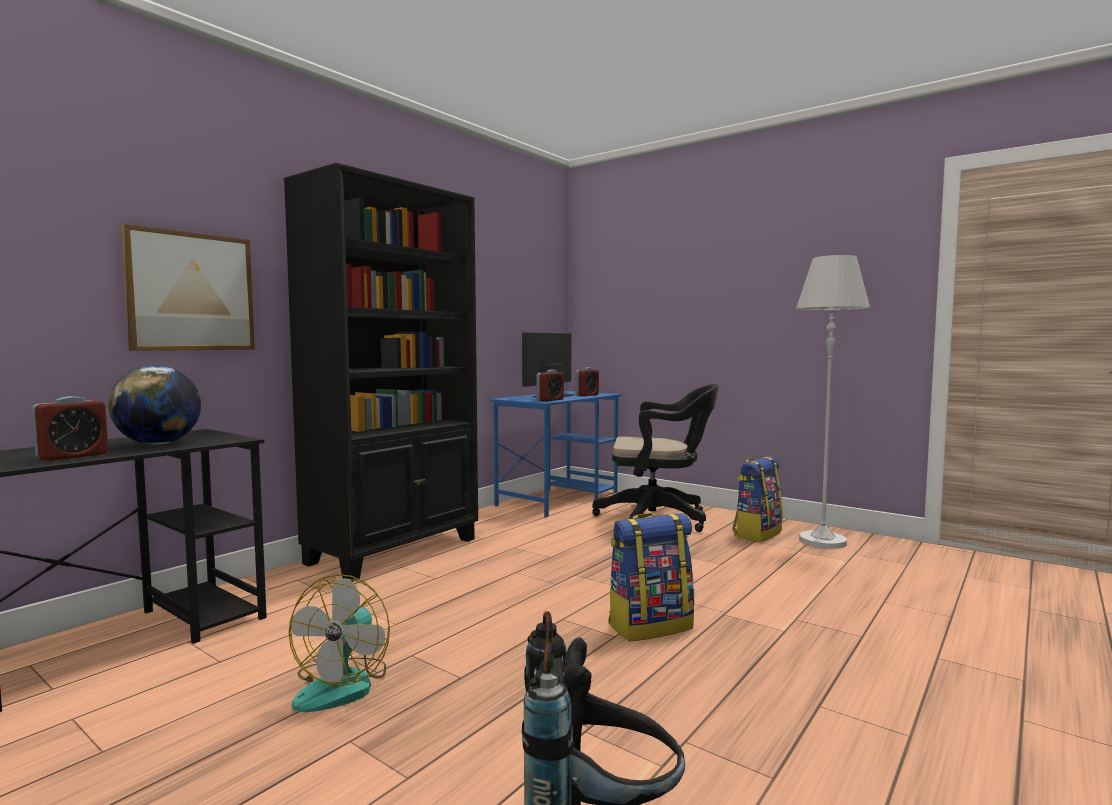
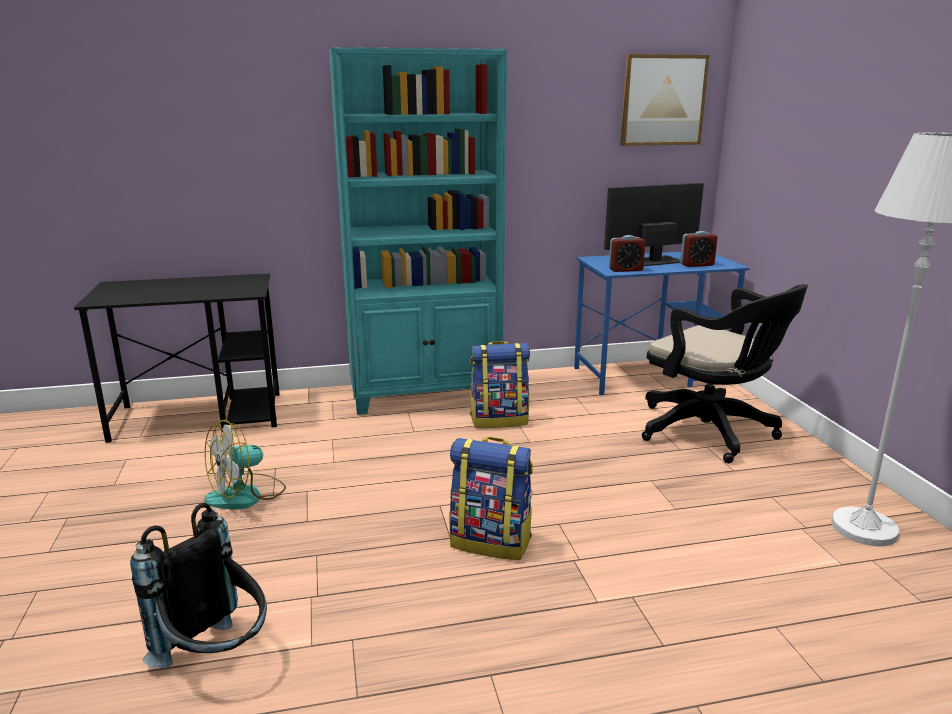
camera: 40 degrees right, 15 degrees up
alarm clock [32,396,108,461] -> none
globe [108,365,201,445] -> none
picture [121,224,255,351] -> picture moved to [620,54,710,146]
black bookcase [284,163,478,582] -> turquoise bookcase [329,47,507,415]
backpack [733,456,783,542] -> backpack moved to [470,341,530,428]

